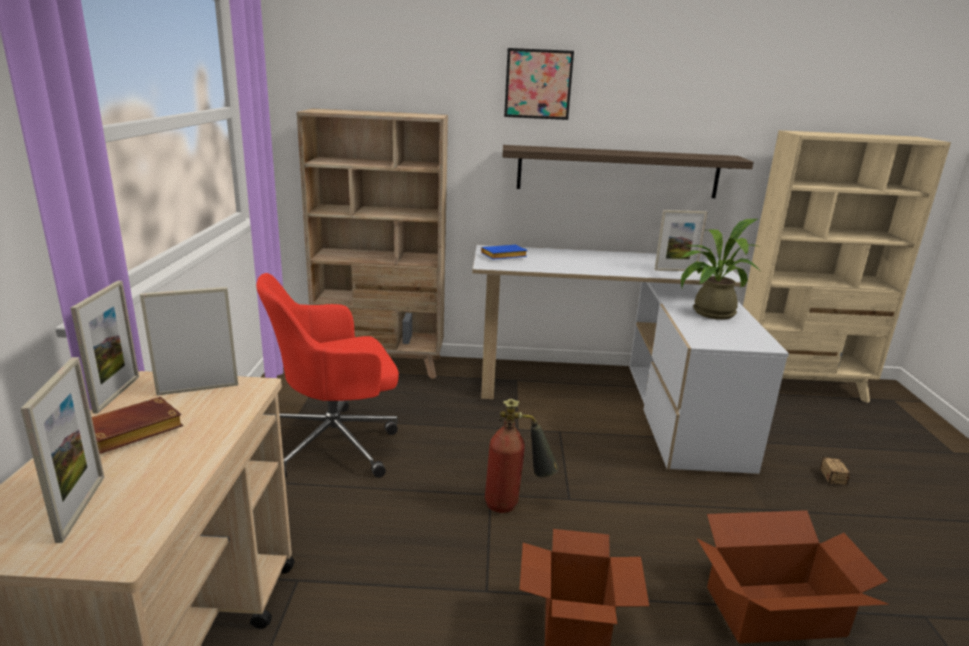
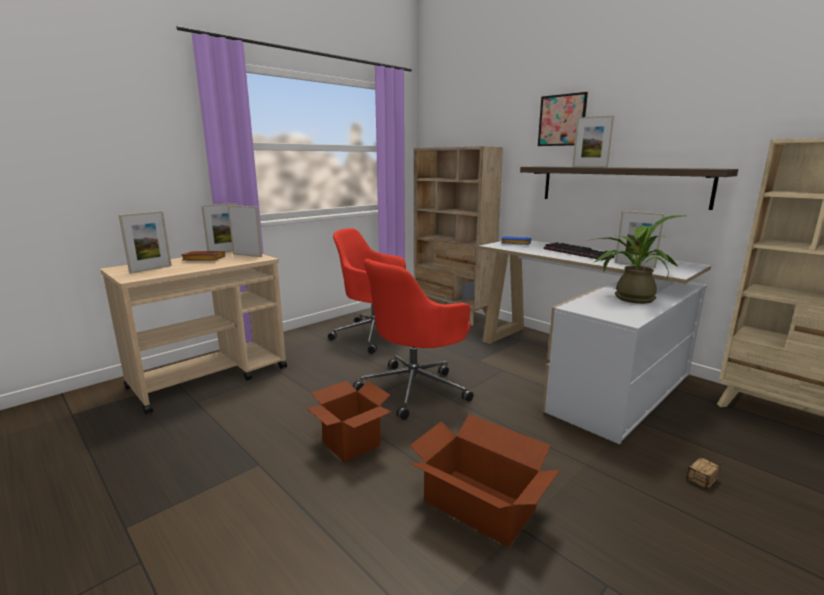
camera: 45 degrees right, 5 degrees down
fire extinguisher [485,399,559,513] -> red office chair [353,259,474,420]
none -> keyboard [544,242,615,260]
none -> picture frame [572,116,614,167]

